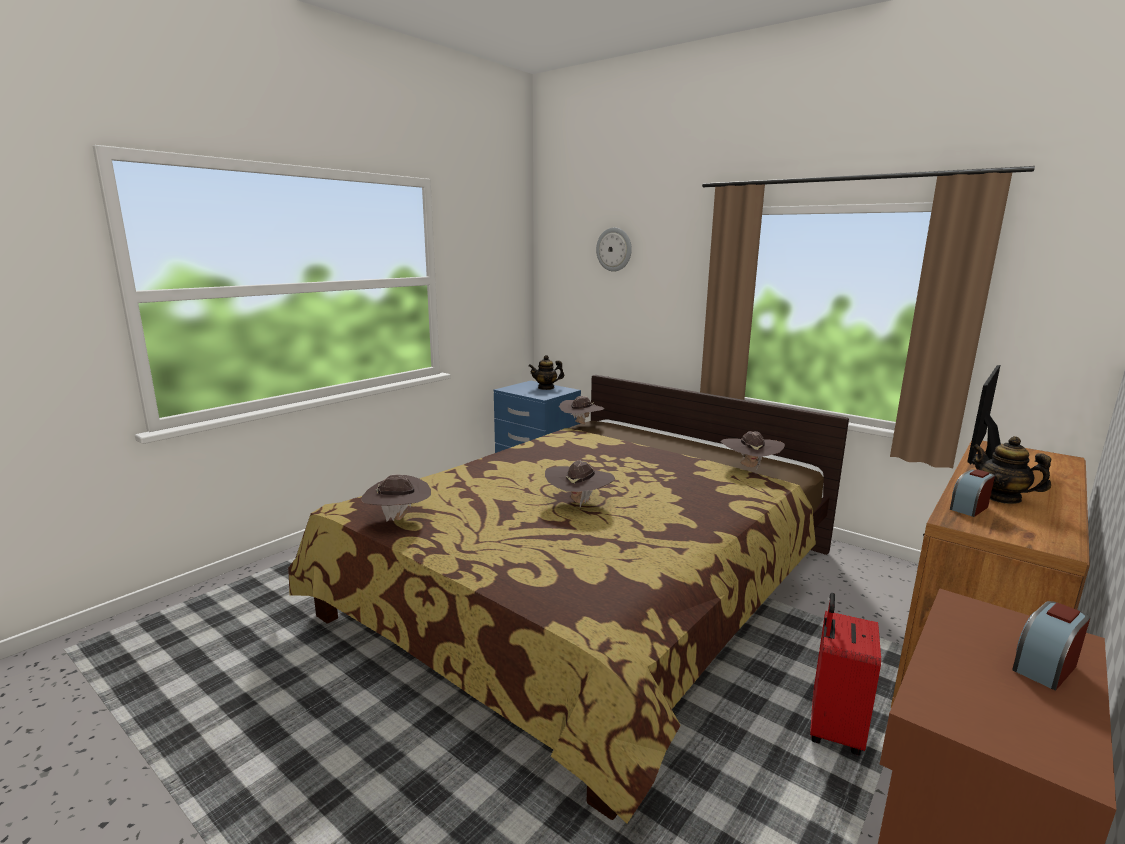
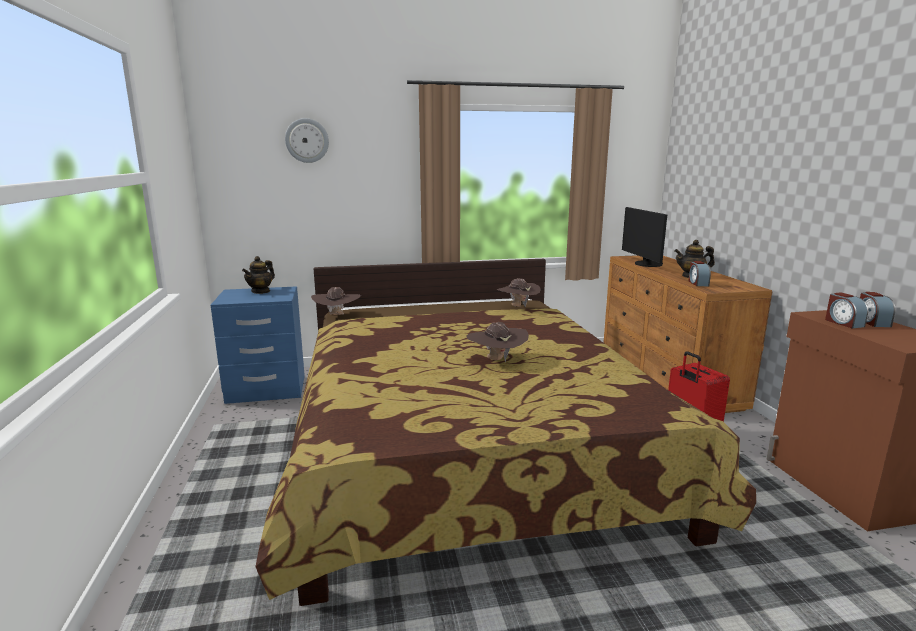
camera: 50 degrees left, 0 degrees up
brown hat [361,474,431,522] -> none
none -> alarm clock [825,292,868,329]

